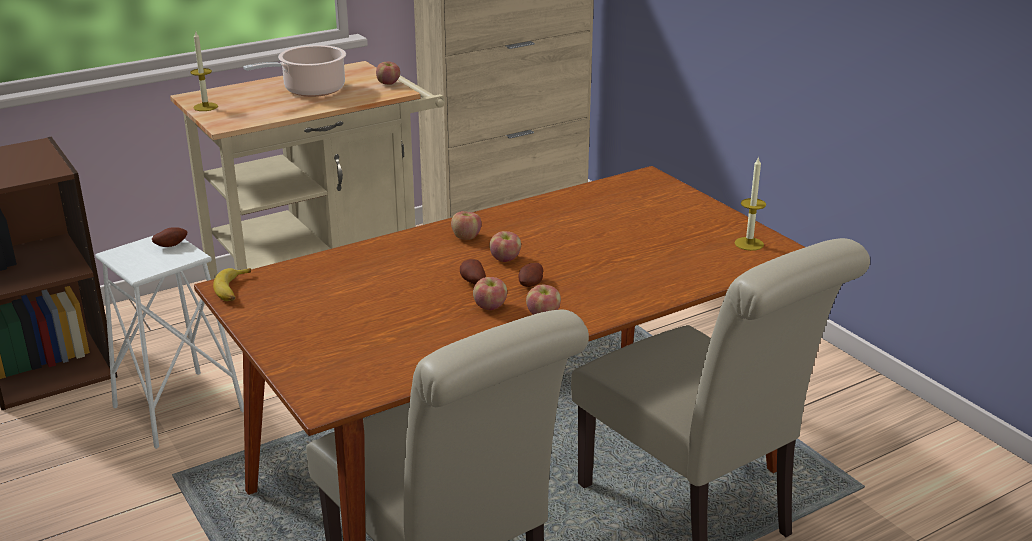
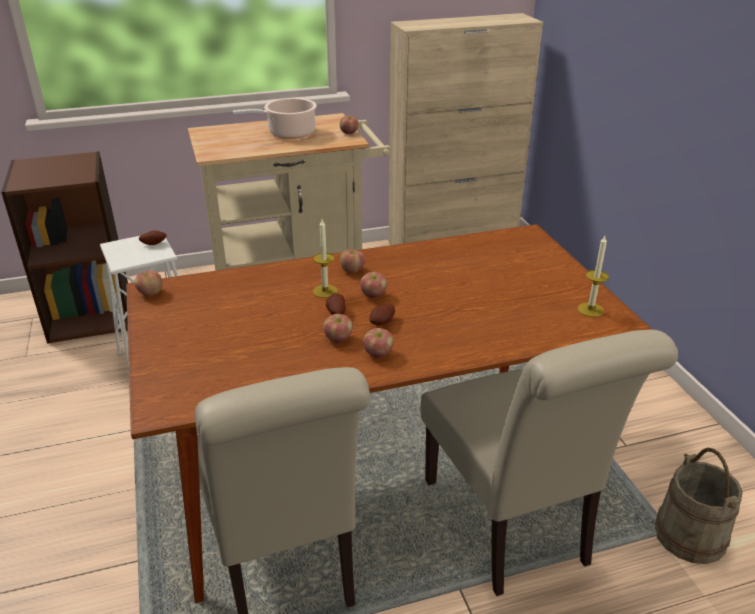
camera: 15 degrees right, 5 degrees up
candle [190,30,218,111] -> candle moved to [313,219,338,298]
banana [213,268,251,301] -> apple [134,270,163,296]
none -> beige bucket [655,448,743,564]

